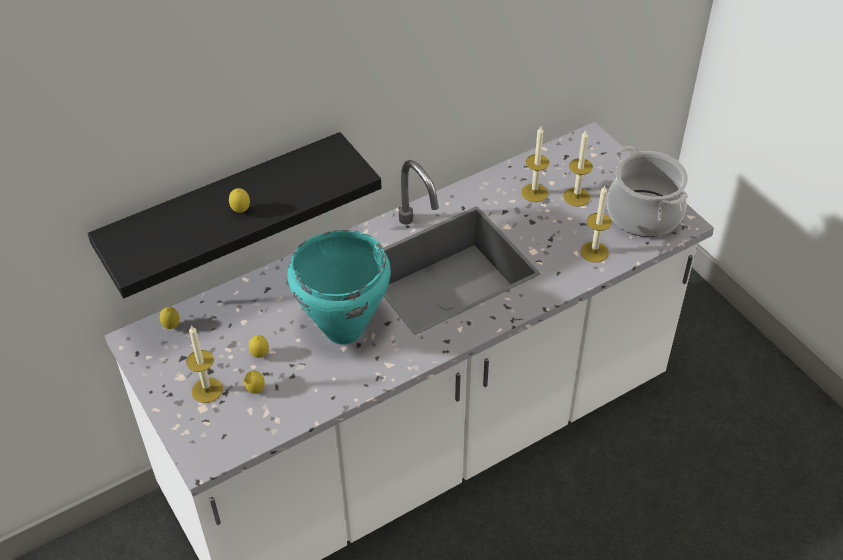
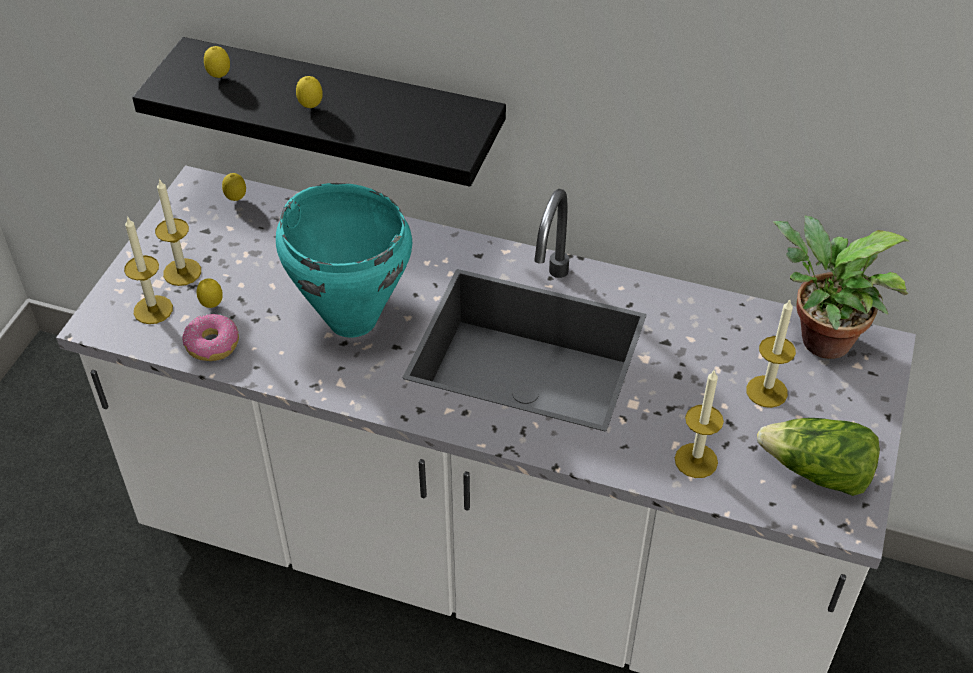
camera: 50 degrees right, 0 degrees up
lemon [249,335,269,358] -> lemon moved to [204,46,230,78]
candle [521,126,549,202] -> candle moved to [124,216,173,324]
cooking pot [607,146,688,237] -> lettuce [757,418,880,496]
none -> donut [182,314,239,361]
none -> potted plant [773,216,909,359]

